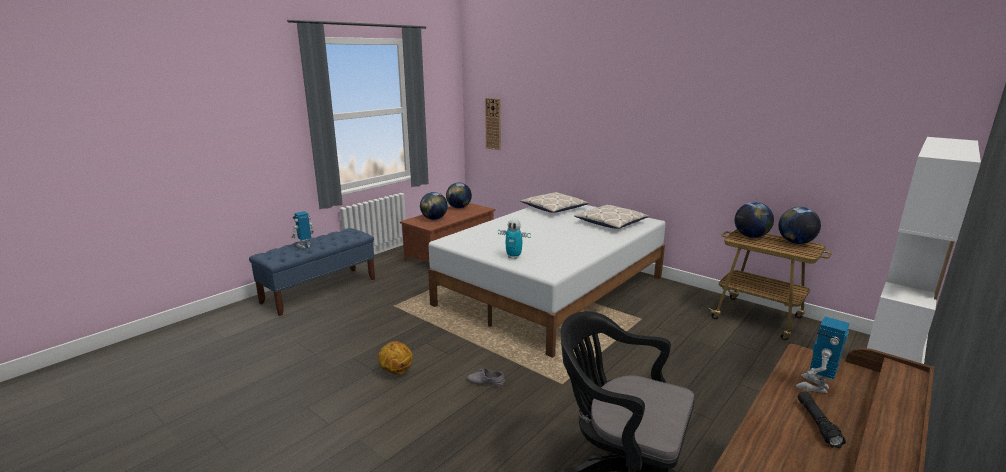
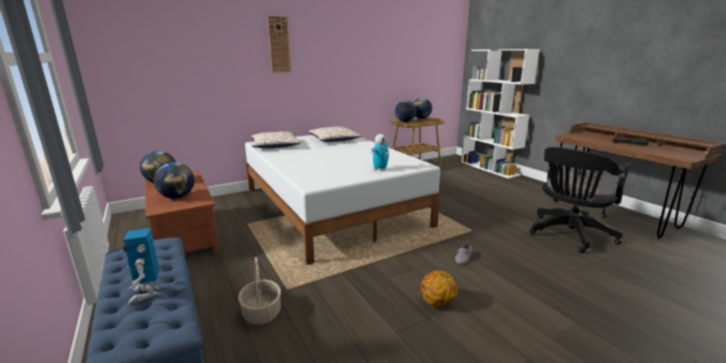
camera: 70 degrees left, 0 degrees up
wall clock [485,98,501,150] -> wall clock moved to [267,16,291,73]
toy robot [796,317,849,393] -> none
none -> basket [238,257,281,325]

